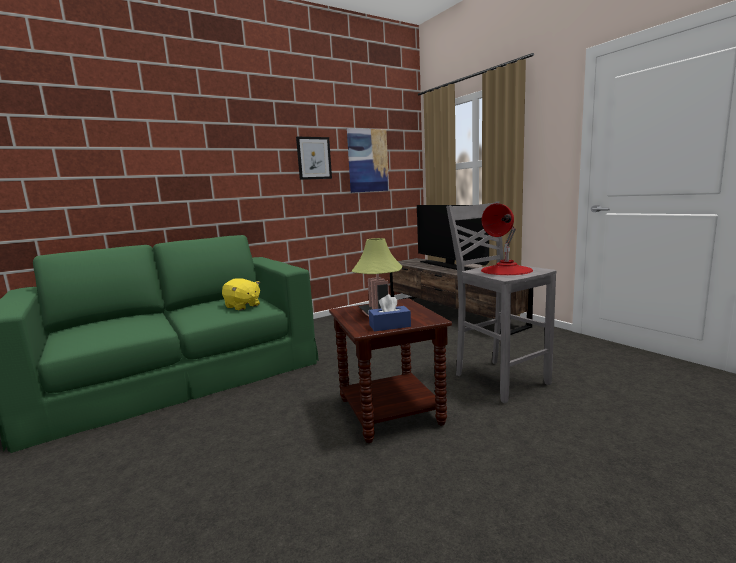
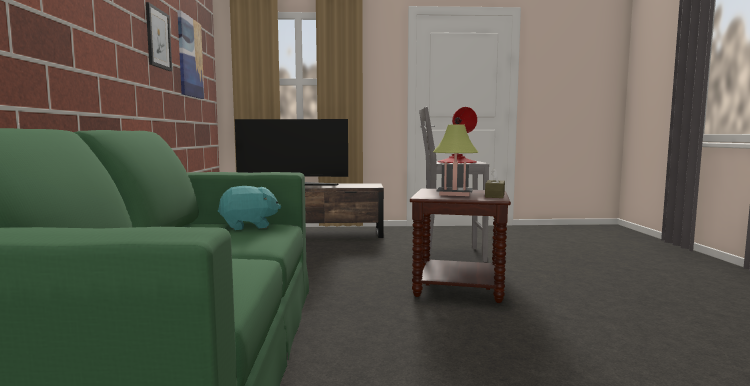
camera: 60 degrees left, 5 degrees down
yellow plush toy [222,278,260,310] -> turquoise plush toy [218,186,281,230]
blue tissue box [369,294,411,331] -> brown tissue box [485,168,505,198]

